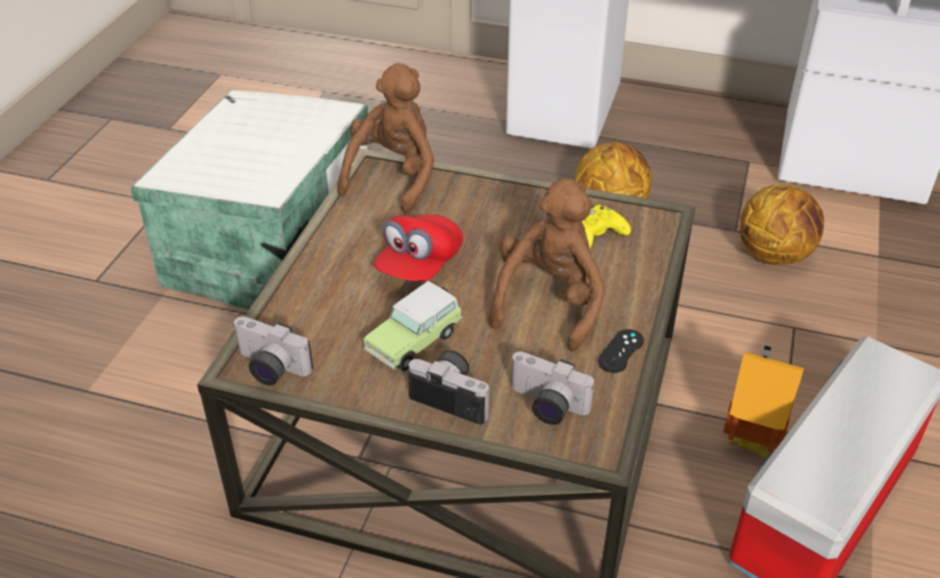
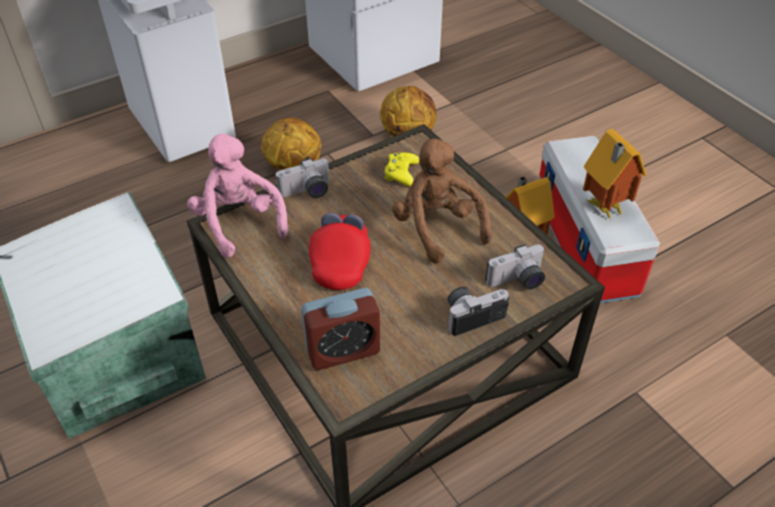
camera: 50 degrees left, 5 degrees up
camera [233,316,313,385] -> camera moved to [276,158,329,198]
brown plush toy [337,63,434,213] -> pink plush toy [187,134,288,258]
toy car [363,281,463,371] -> none
red cap [374,215,463,281] -> red cap turned 150 degrees counterclockwise [309,213,370,290]
black game controller [598,329,644,373] -> none
none -> alarm clock [301,288,380,370]
none -> toy house [583,129,647,218]

